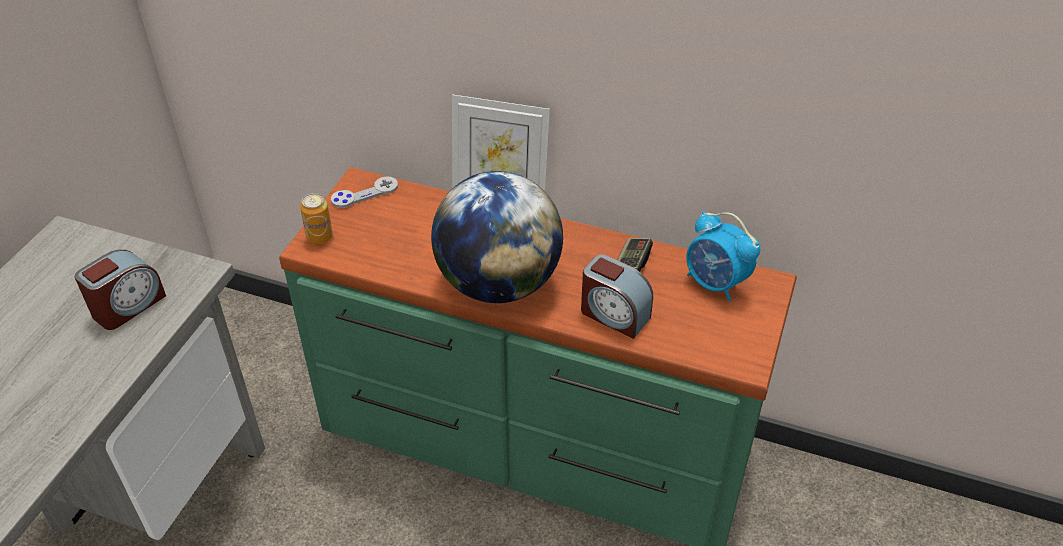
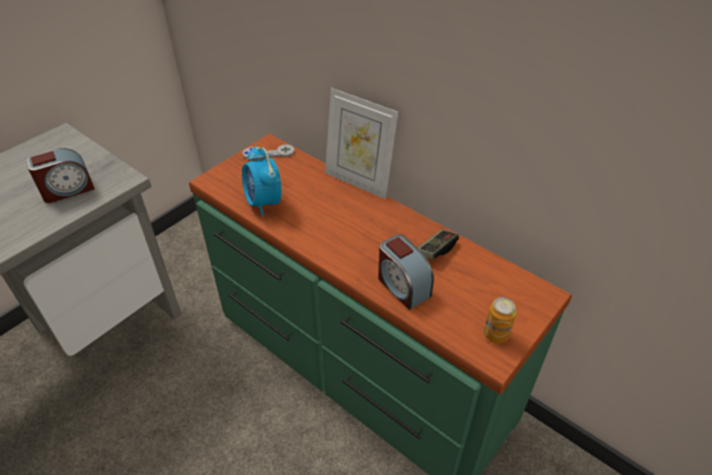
camera: 20 degrees right, 0 degrees up
can [300,193,333,244] -> can moved to [484,297,517,344]
globe [431,171,563,303] -> none
alarm clock [686,211,760,302] -> alarm clock moved to [242,146,282,216]

